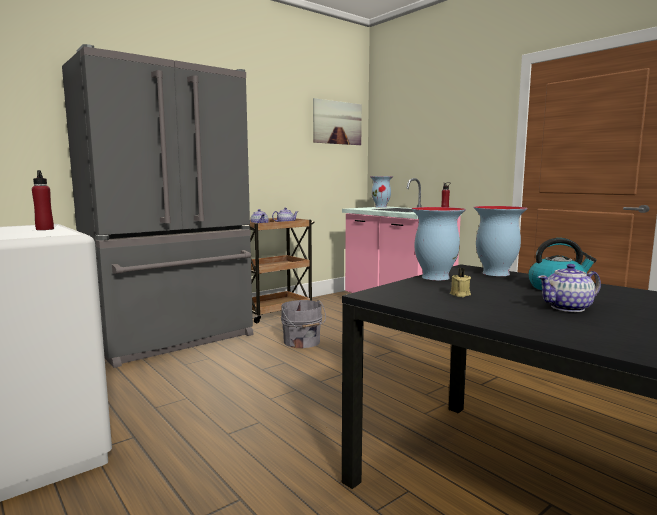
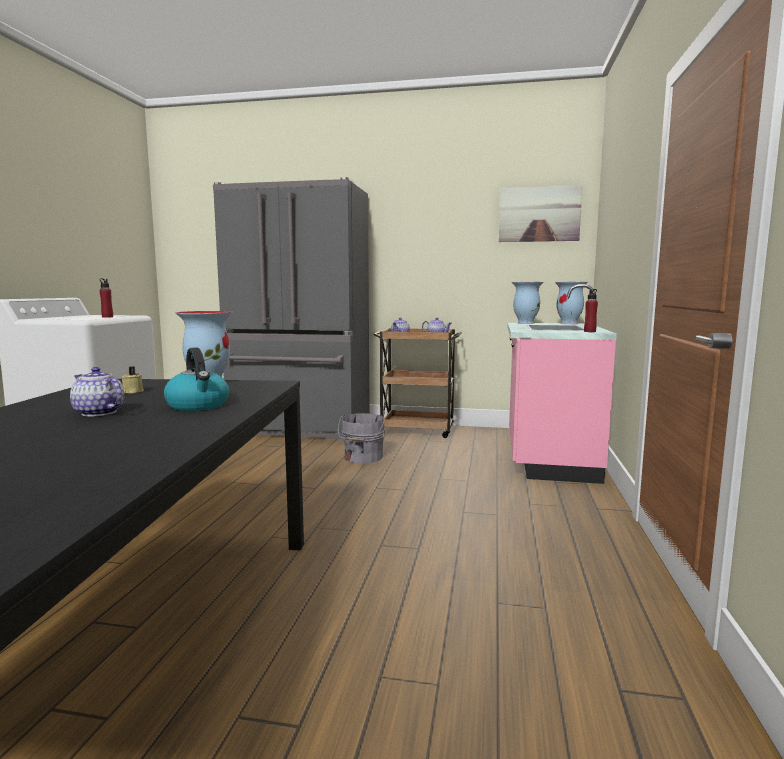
camera: 50 degrees right, 0 degrees up
vase [473,206,528,276] -> vase moved to [512,282,544,324]

